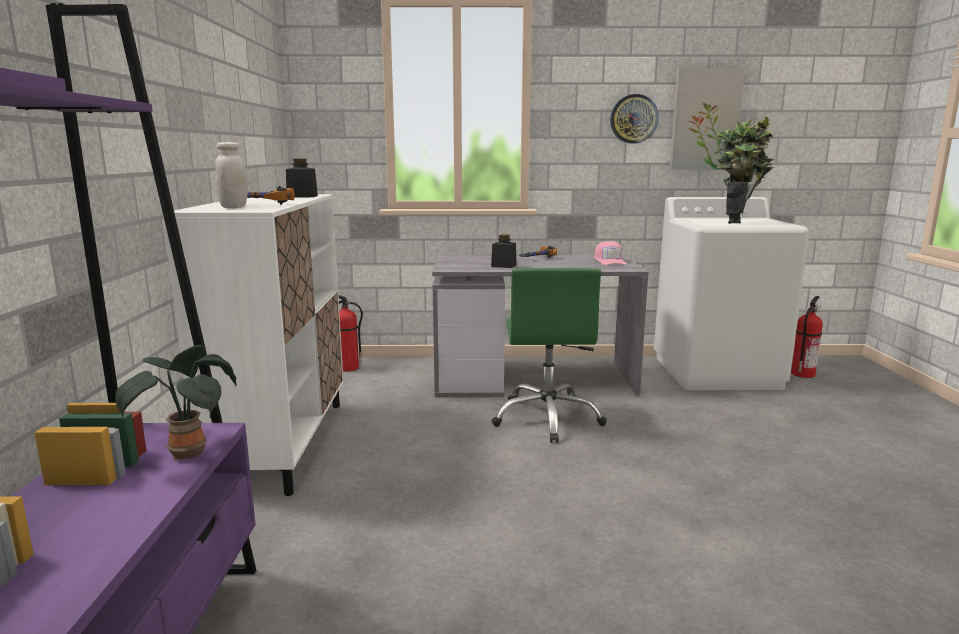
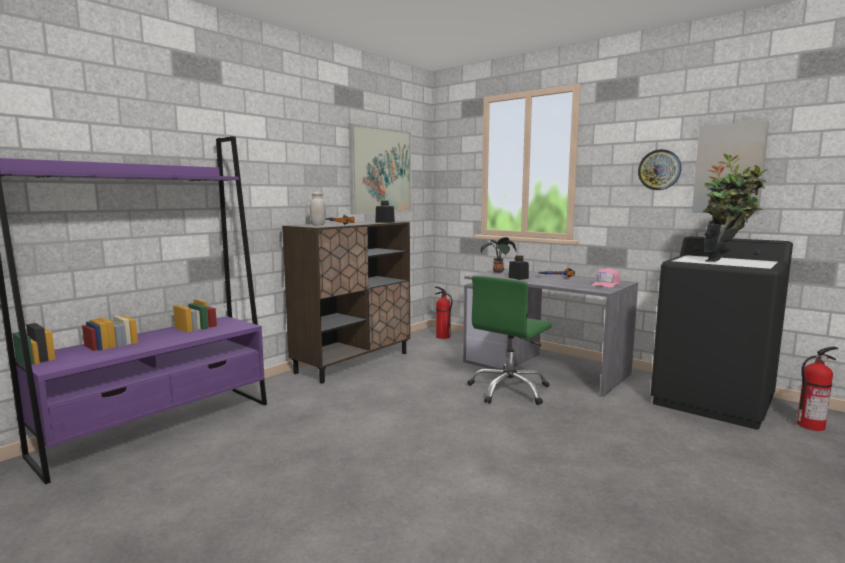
camera: 40 degrees right, 5 degrees down
potted plant [115,345,237,461] -> potted plant moved to [481,237,516,272]
white cabinet [163,194,343,496] -> brown cabinet [282,221,410,384]
white washing machine [654,197,809,390] -> black washing machine [651,236,793,430]
none -> picture [348,123,411,214]

